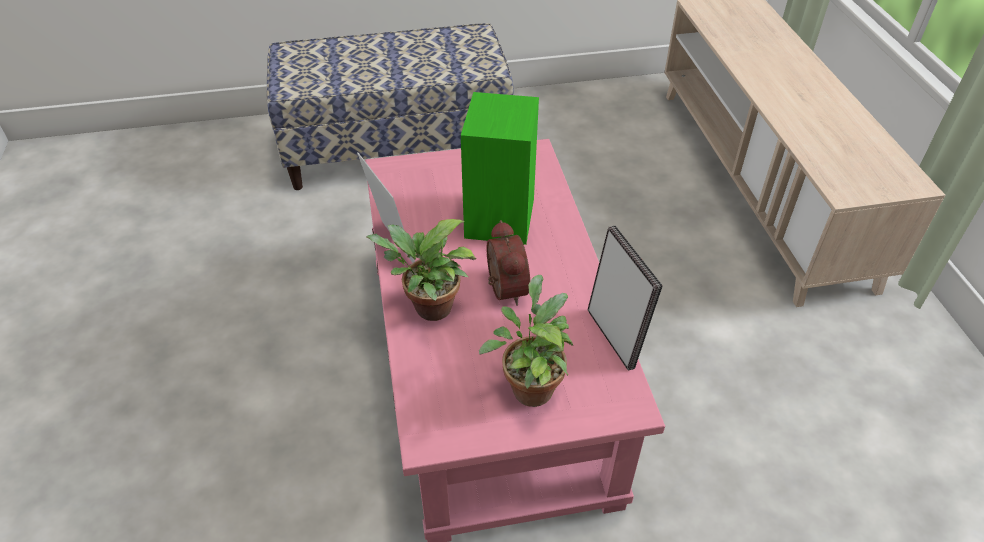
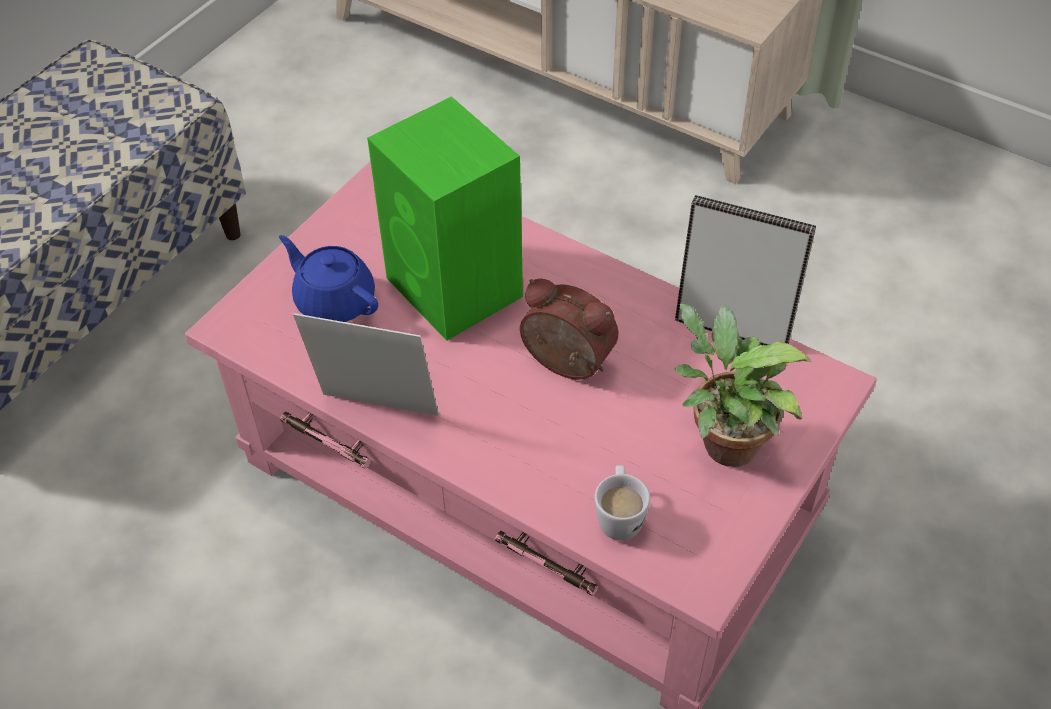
camera: 45 degrees left, 5 degrees up
potted plant [366,219,477,321] -> none
none -> blue teapot [279,235,378,322]
none -> white mug [594,465,650,541]

